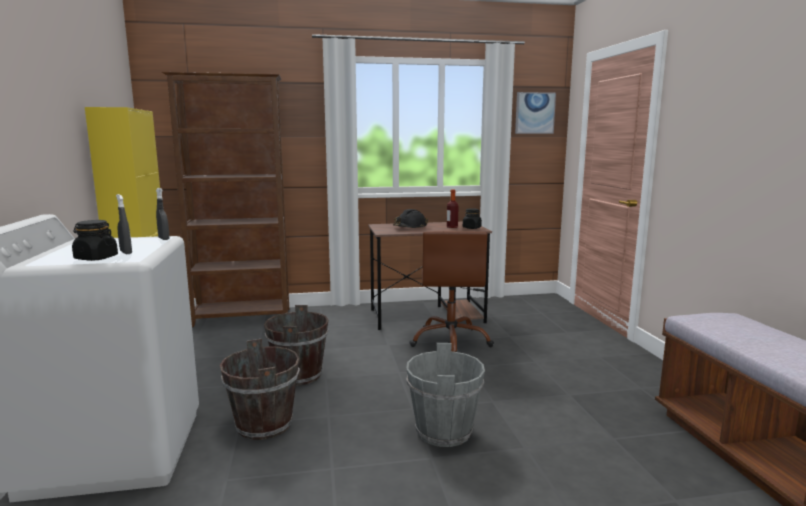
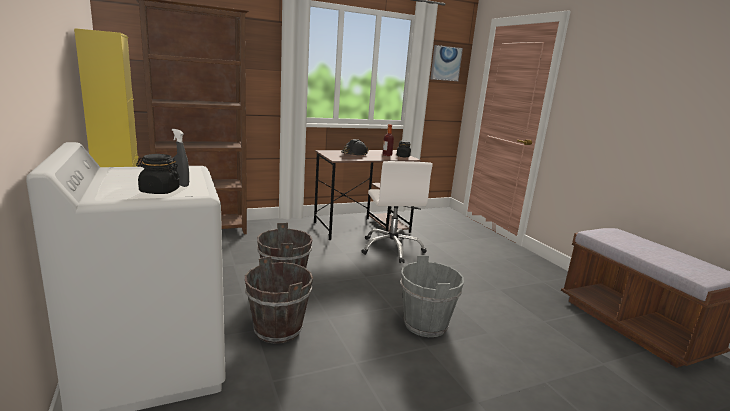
camera: 15 degrees left, 5 degrees up
grey spray bottle [156,188,169,240] -> none
brown office chair [409,231,494,352] -> white office chair [362,161,433,263]

